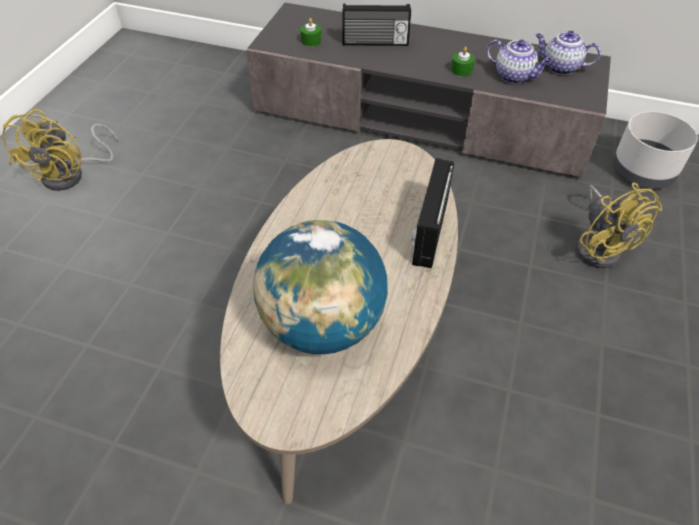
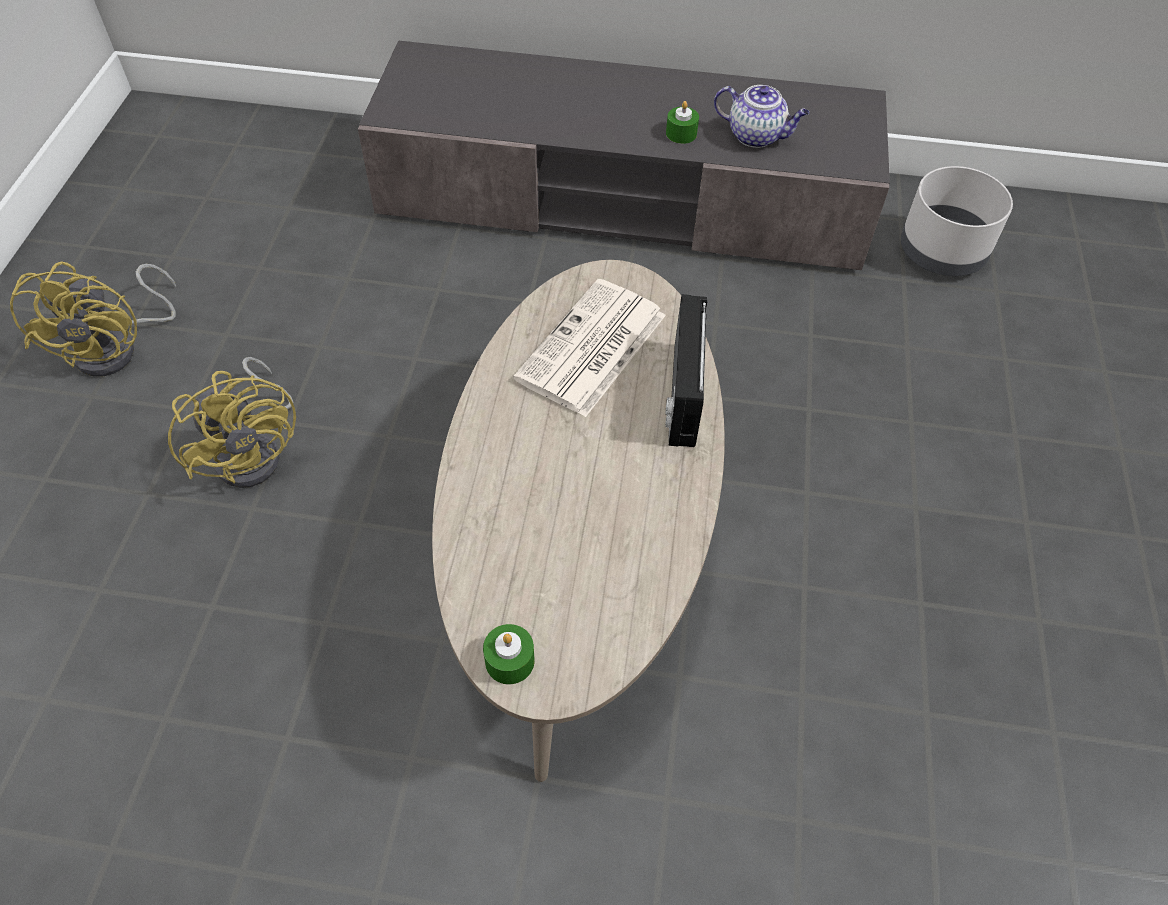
camera: 10 degrees left, 5 degrees up
globe [253,220,388,354] -> none
green candle [300,18,321,47] -> green candle moved to [483,624,534,685]
radio [343,4,411,46] -> none
teapot [535,31,601,75] -> none
yellow fan [576,183,662,268] -> yellow fan moved to [168,357,296,488]
none -> newspaper [513,279,666,417]

